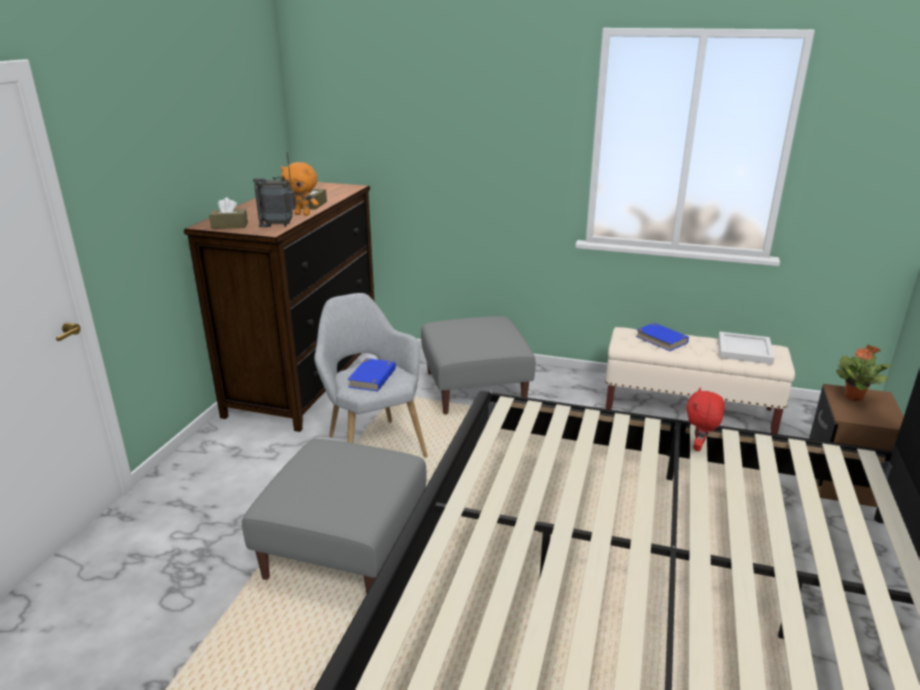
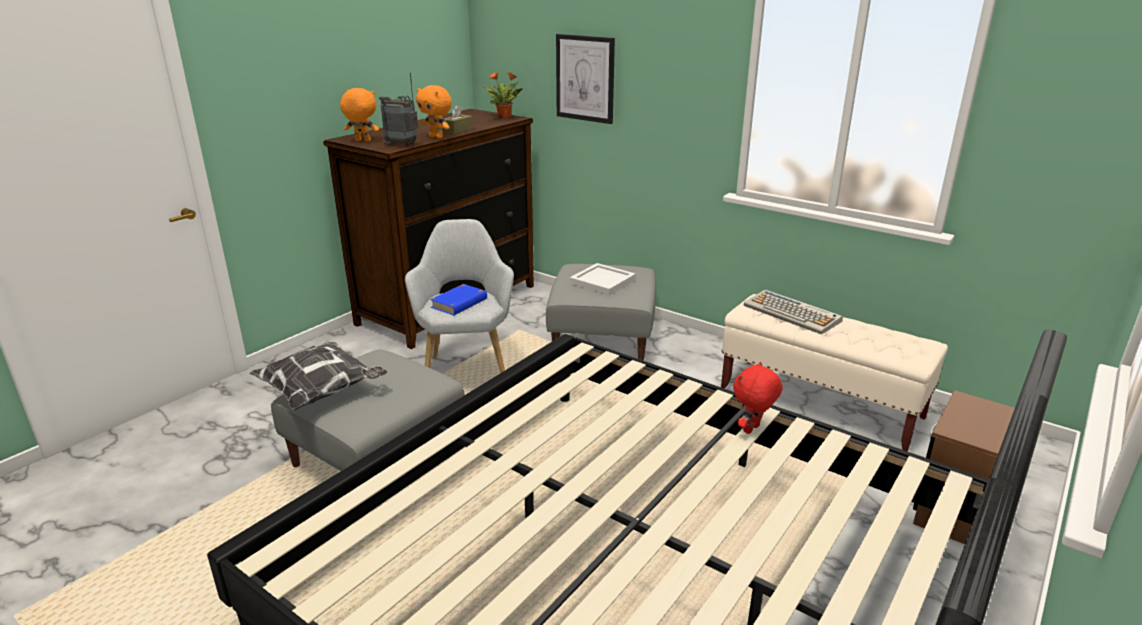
camera: 20 degrees right, 0 degrees up
brown tissue box [209,198,248,229] -> orange plush toy [340,88,379,142]
blue book [636,323,689,351] -> keyboard [744,289,843,335]
white tray [718,332,774,364] -> white tray moved to [570,263,636,295]
potted plant [836,345,893,401] -> potted plant moved to [484,71,523,118]
none -> pillow [249,342,387,410]
none -> picture [556,34,615,124]

